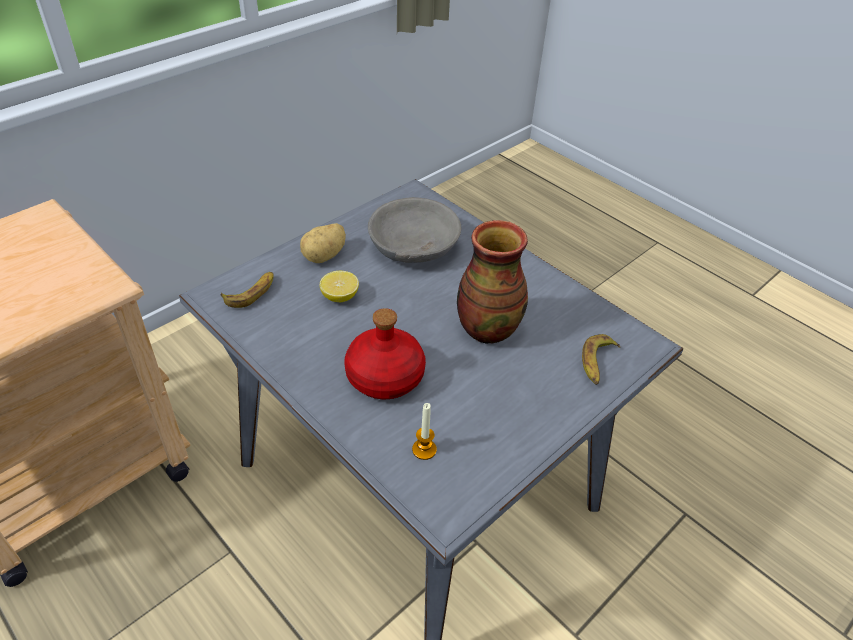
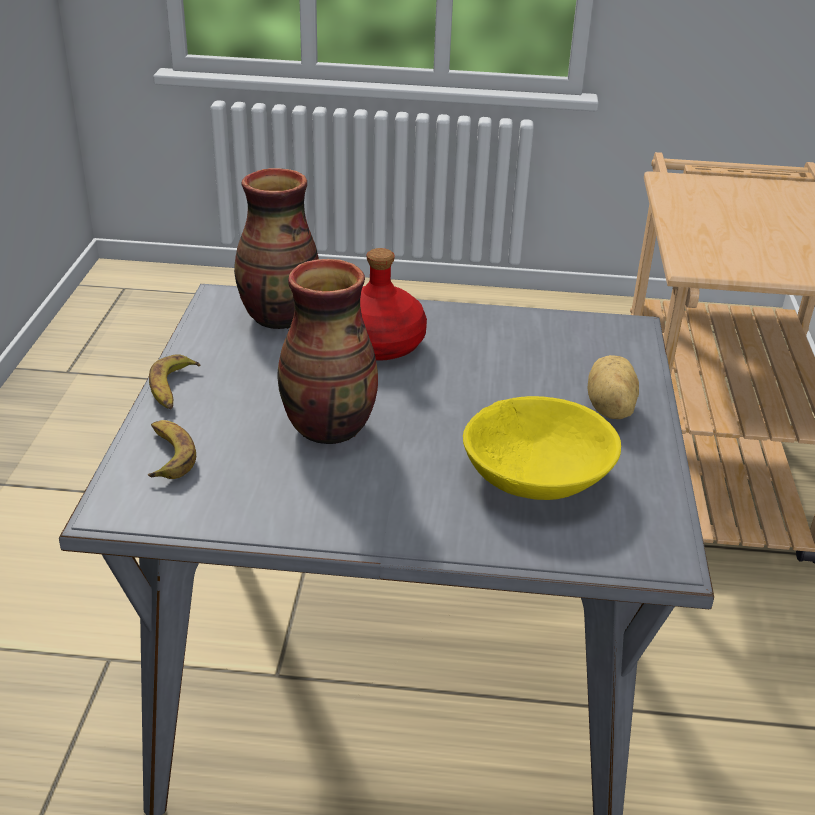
camera: 140 degrees right, 10 degrees down
banana [220,272,274,308] -> banana moved to [149,354,201,410]
lemon [320,271,359,302] -> none
grey bowl [368,197,462,263] -> yellow bowl [463,396,621,500]
candle [412,403,437,460] -> vase [234,168,319,329]

